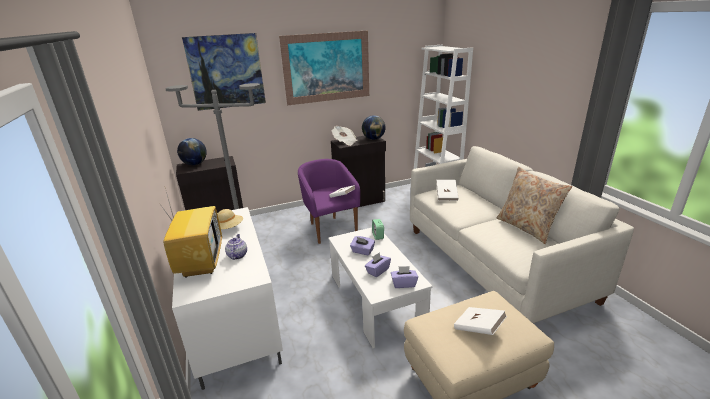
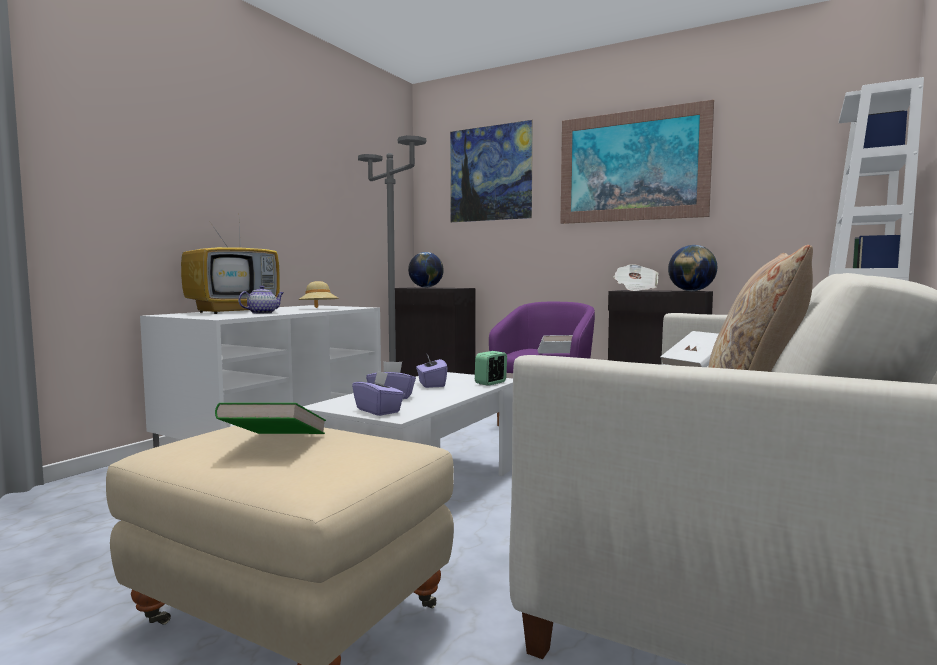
camera: 50 degrees right, 20 degrees down
white book [454,307,507,335] -> green book [215,403,326,434]

